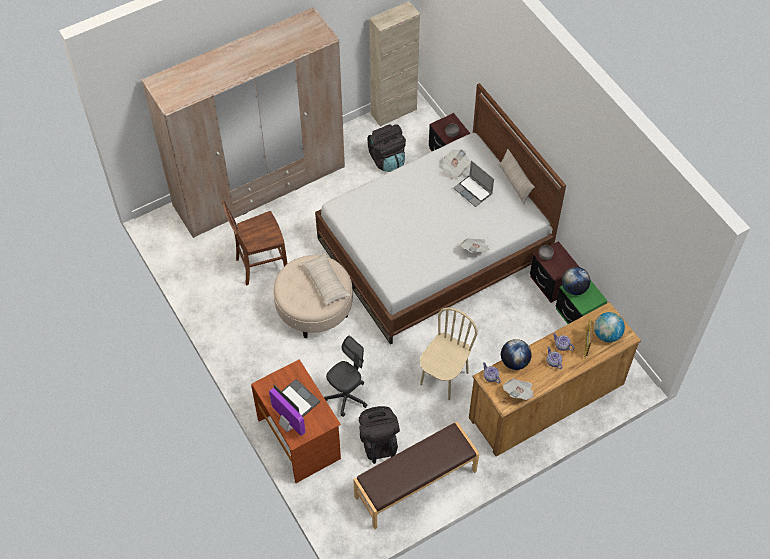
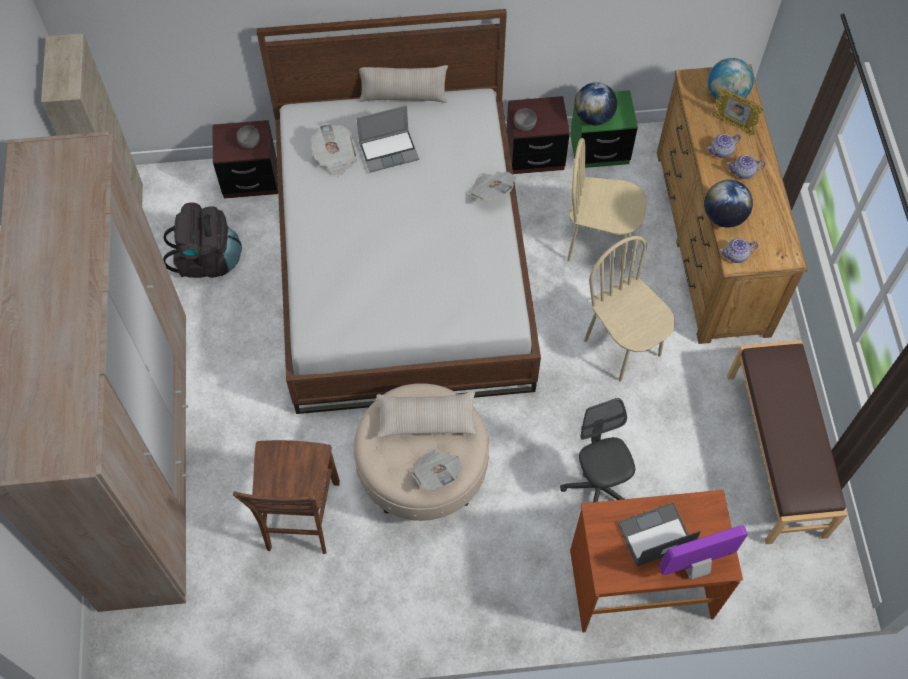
camera: 65 degrees left, 5 degrees up
black backpack [359,406,400,464] -> none
newspaper [503,378,534,400] -> newspaper moved to [411,449,463,490]
none -> beige chair [567,138,647,269]

